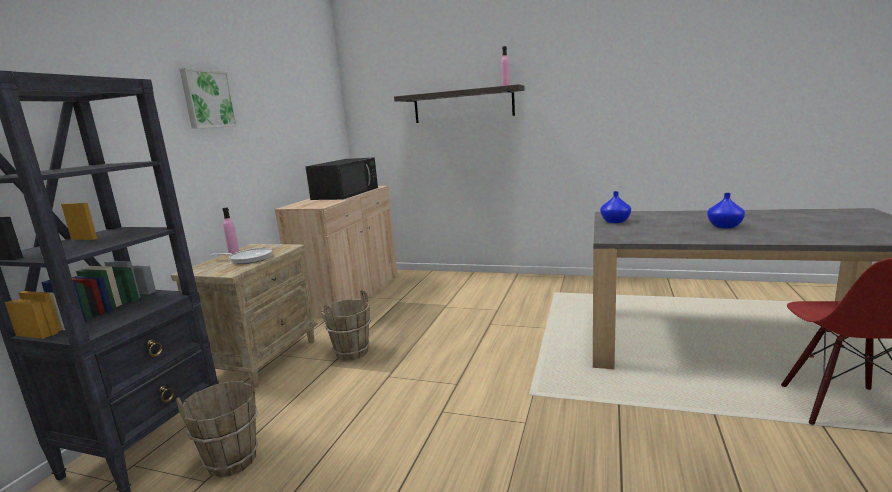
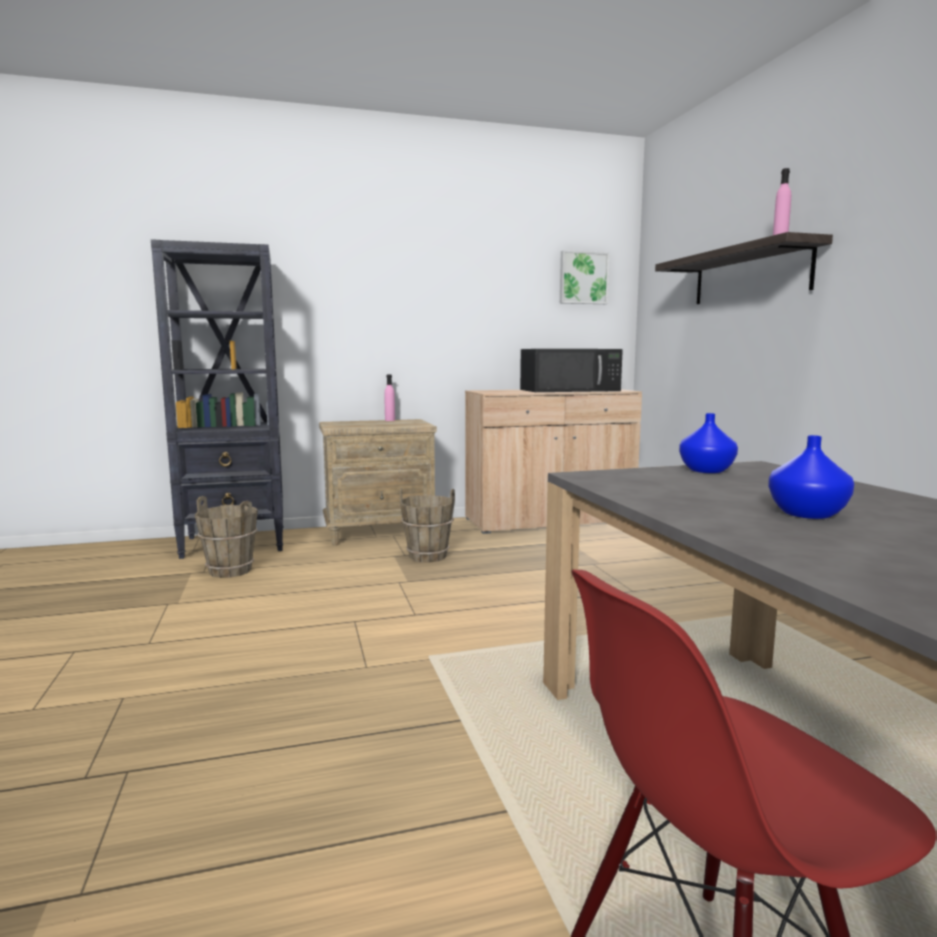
camera: 55 degrees right, 5 degrees down
picture [179,68,238,129] -> picture moved to [560,250,609,304]
frying pan [210,248,272,264] -> none

